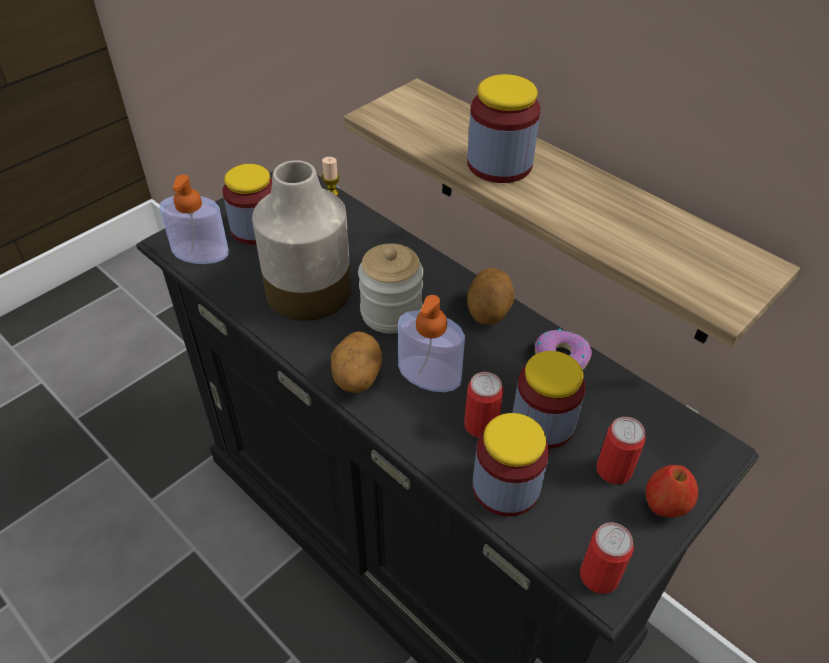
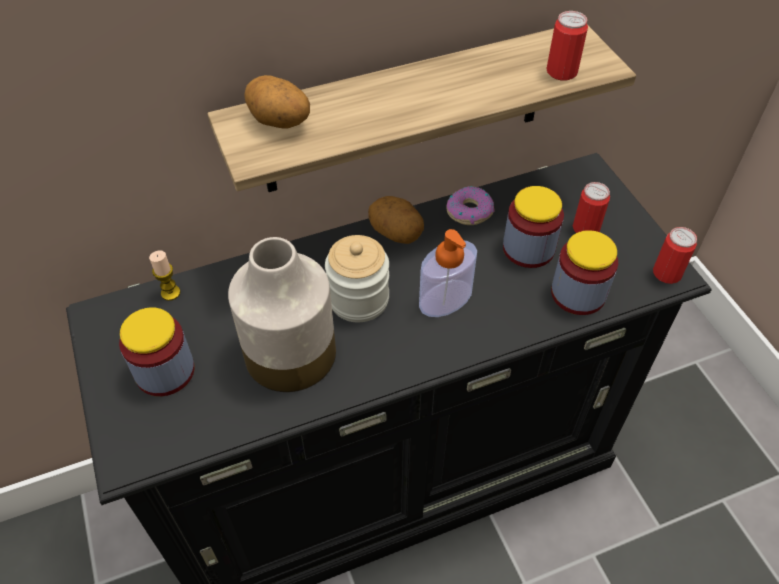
camera: 65 degrees left, 5 degrees up
soap dispenser [160,174,229,264] -> none
potato [331,331,382,393] -> potato moved to [244,75,310,129]
can [464,372,503,438] -> can moved to [546,11,588,81]
jar [467,74,541,183] -> none
apple [646,465,698,518] -> none

